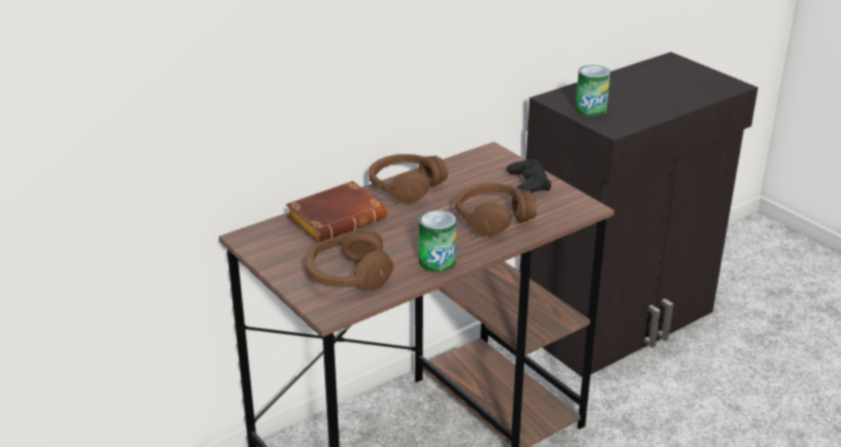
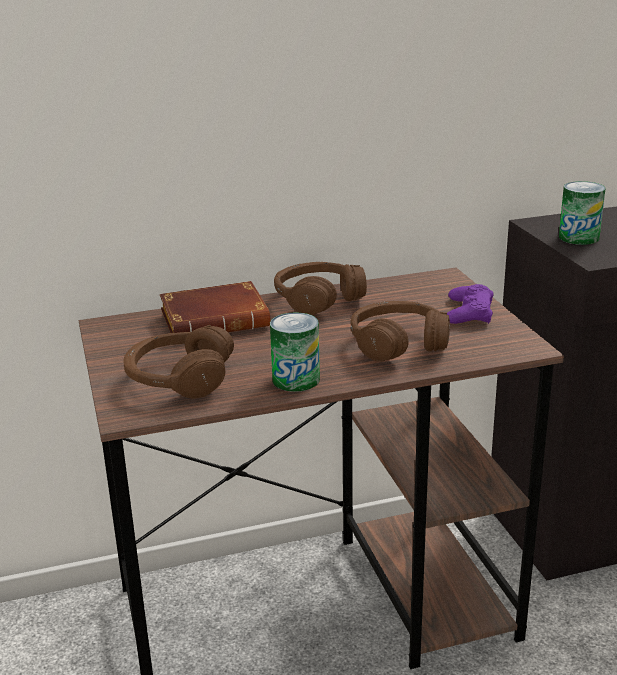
camera: 20 degrees right, 5 degrees down
black game controller [506,159,552,193] -> purple game controller [447,284,494,324]

